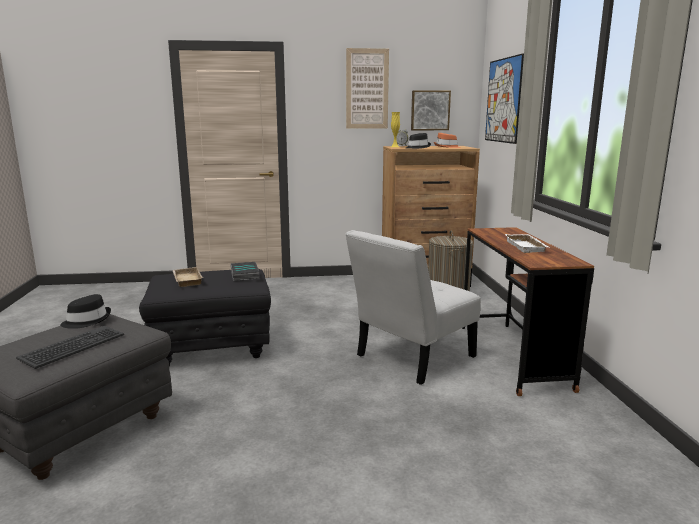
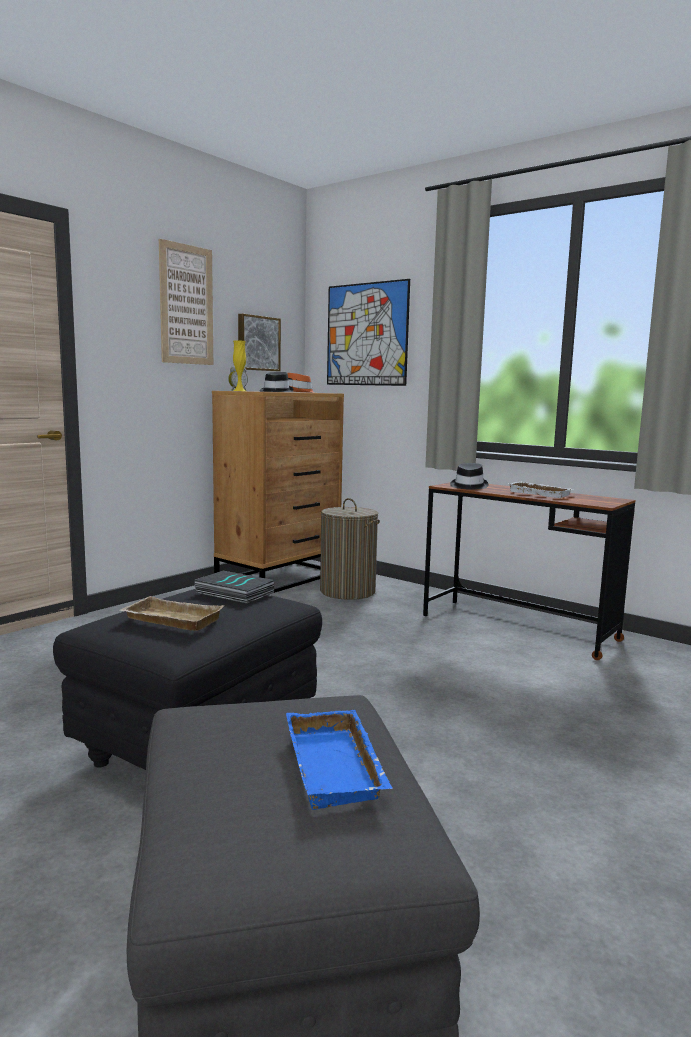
camera: 45 degrees left, 5 degrees down
keyboard [16,326,124,369] -> blue tray [286,710,392,810]
black hat [60,294,111,329] -> black hat moved to [450,463,488,489]
white chair [345,230,481,385] -> none

